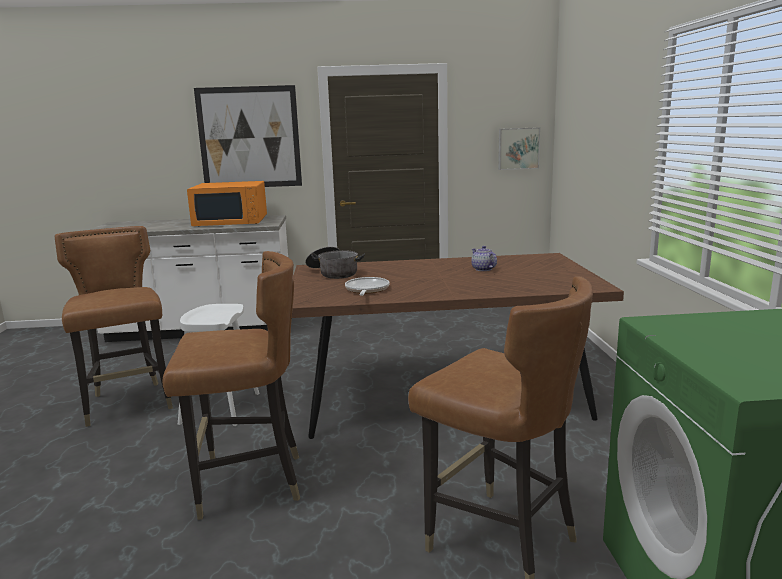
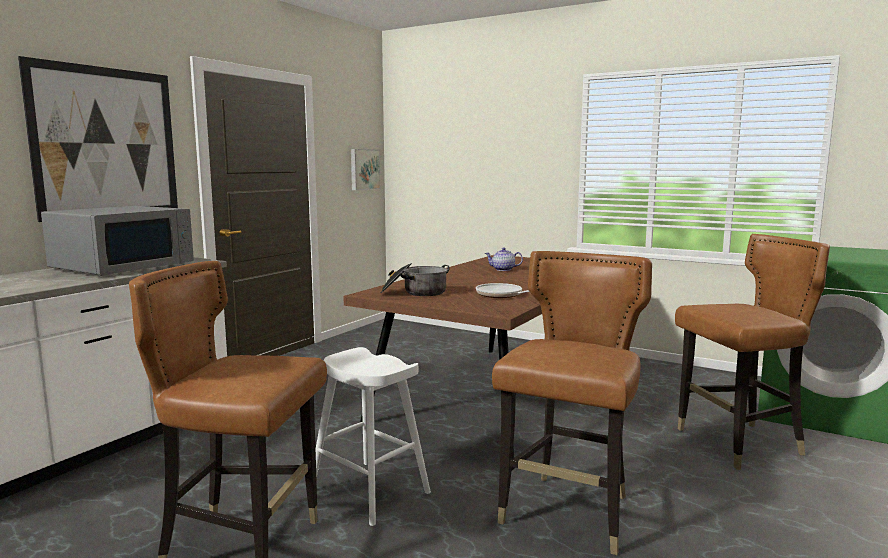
camera: 55 degrees left, 5 degrees down
orange microwave [187,181,267,226] -> grey microwave [41,206,194,276]

